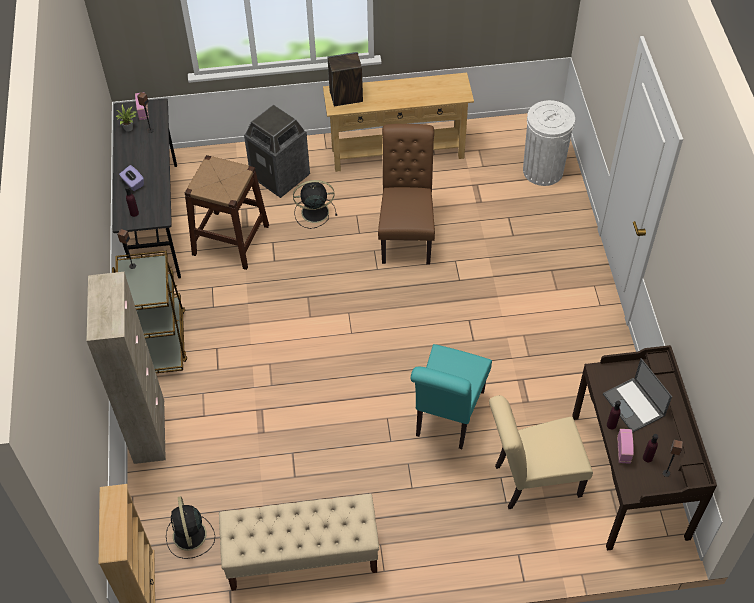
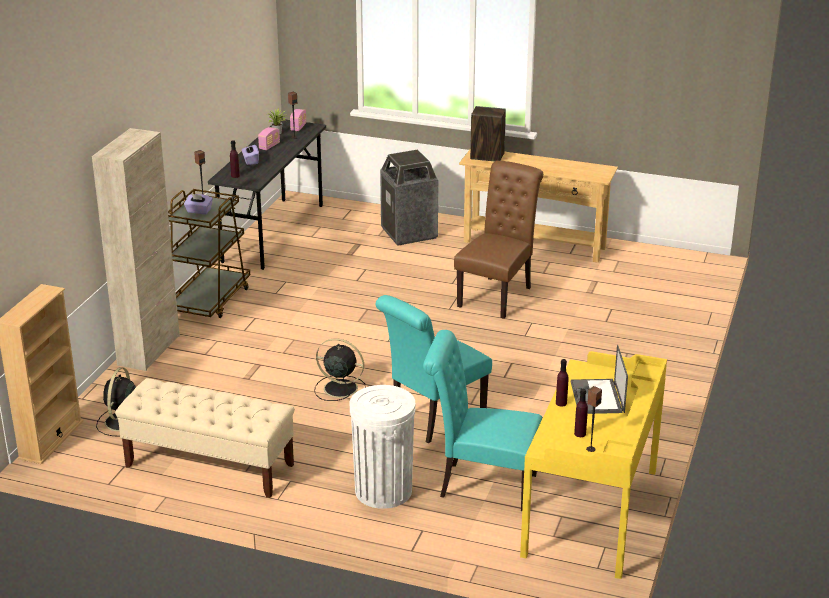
camera: 25 degrees right, 25 degrees down
brown stool [185,155,269,270] -> none
black fan [293,180,337,229] -> black fan moved to [314,338,366,401]
beige chair [489,395,593,509] -> turquoise chair [423,330,542,511]
white trash can [523,100,575,186] -> white trash can moved to [349,385,415,509]
brown desk [572,345,717,551] -> yellow desk [520,351,667,579]
radio [617,429,634,464] -> radio moved to [258,127,280,150]
none -> purple tissue box [184,194,213,214]

